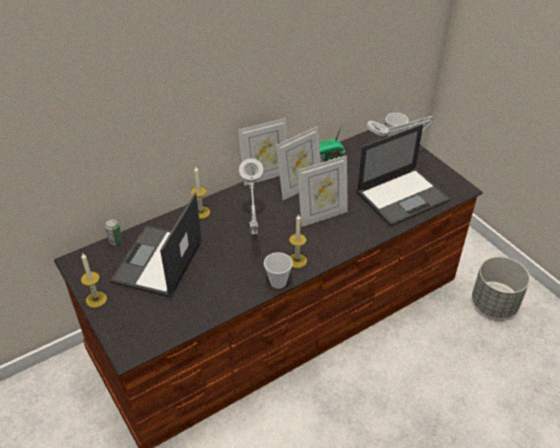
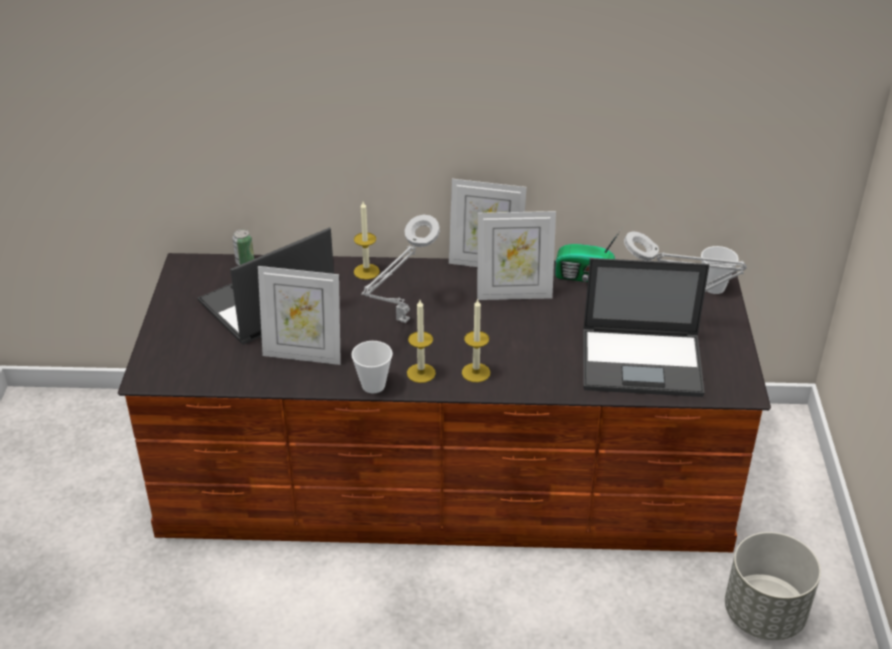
camera: 35 degrees right, 5 degrees down
candle [81,253,107,308] -> candle moved to [462,298,490,382]
picture frame [298,155,348,227] -> picture frame moved to [258,266,341,365]

